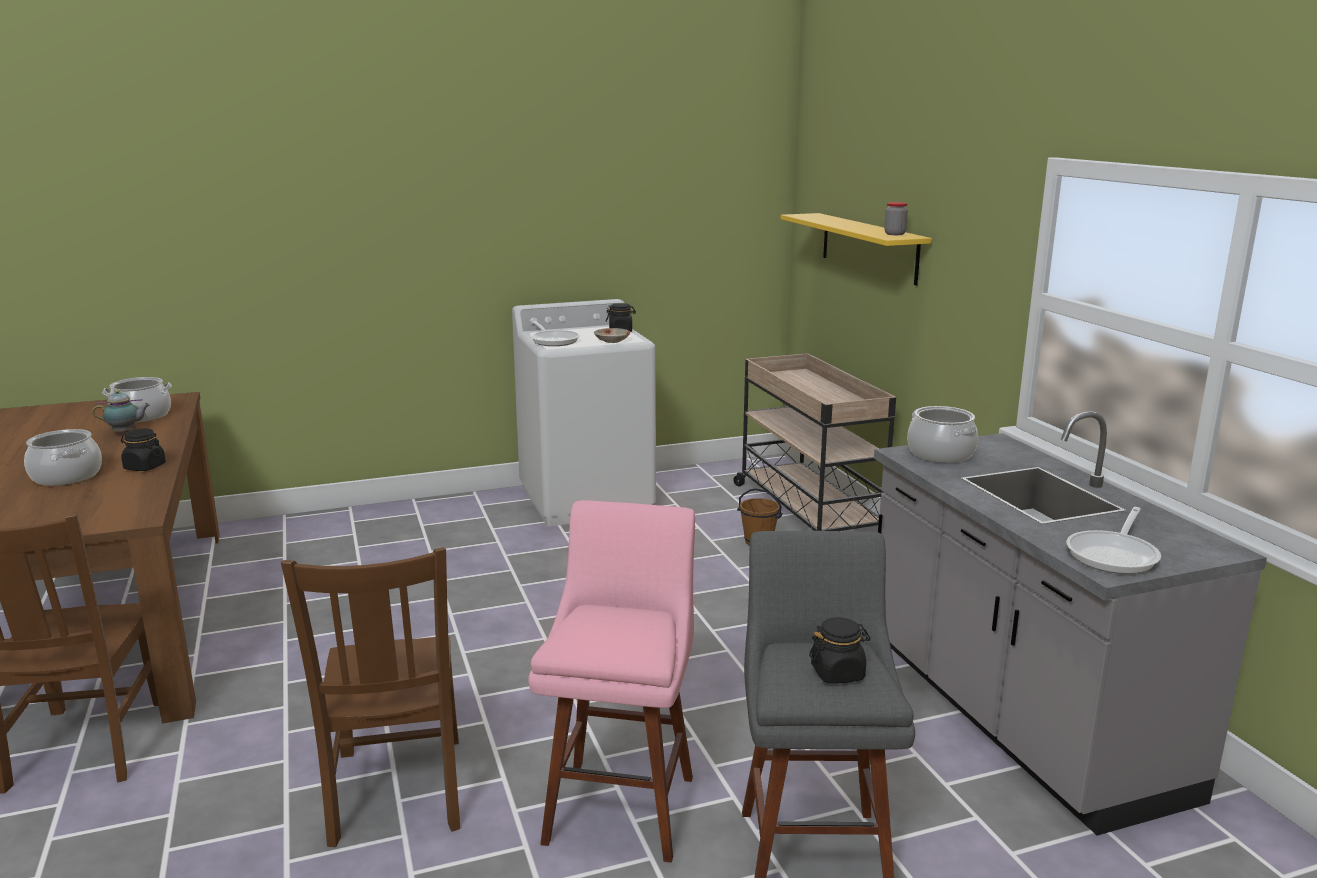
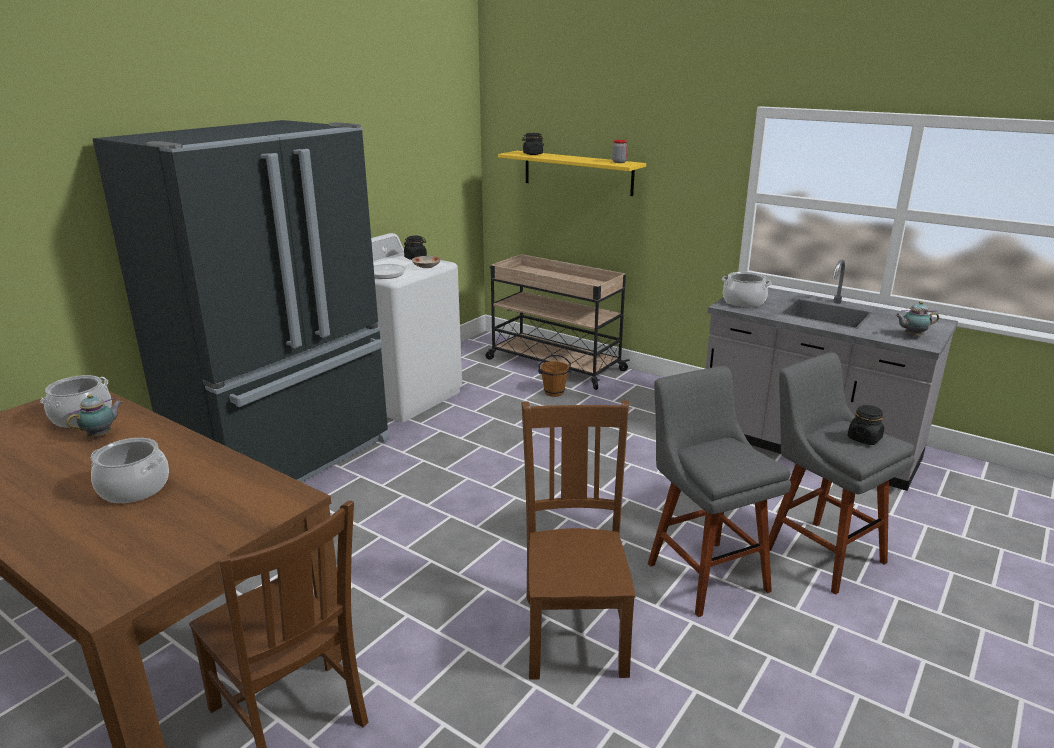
camera: 35 degrees left, 5 degrees up
black jar [121,428,166,471] -> black jar moved to [522,133,544,155]
brown chair [281,547,460,847] -> brown chair turned 135 degrees counterclockwise [521,401,636,680]
pink stool [528,500,695,863] -> grey stool [648,366,791,617]
frying pan [1066,507,1161,574] -> teapot [895,301,939,337]
none -> black fridge [92,120,390,482]

